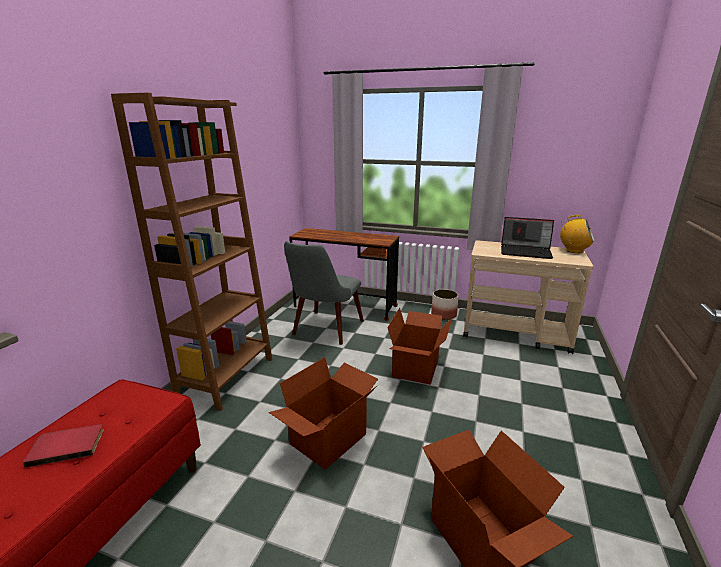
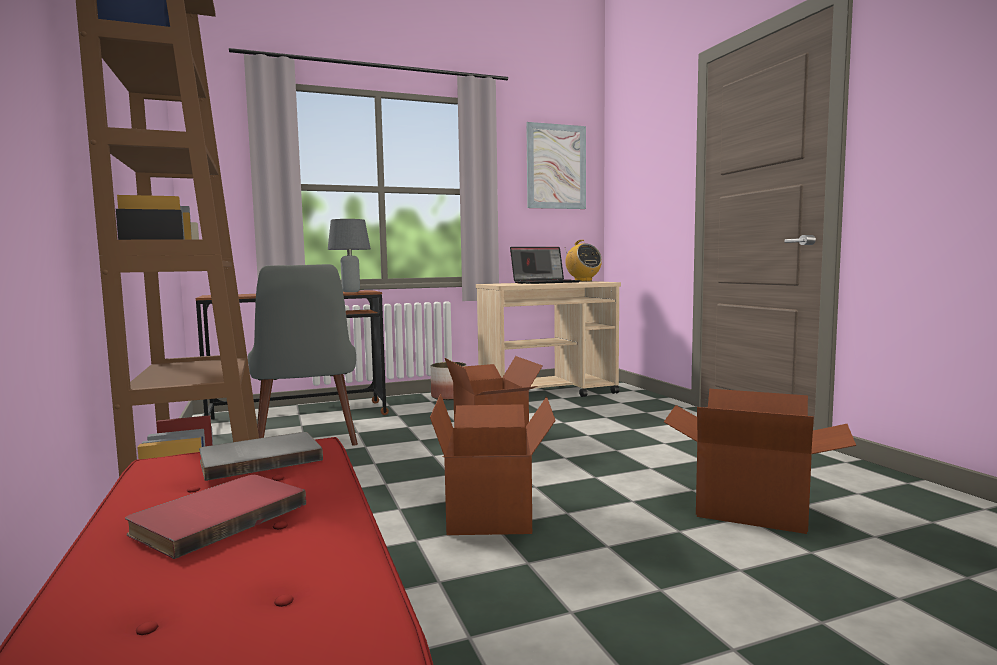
camera: 40 degrees left, 15 degrees down
radio [560,215,594,253] -> radio turned 75 degrees clockwise [565,240,602,281]
none -> grey book [199,432,323,481]
none -> grey table lamp [328,219,371,292]
none -> picture [526,122,586,209]

